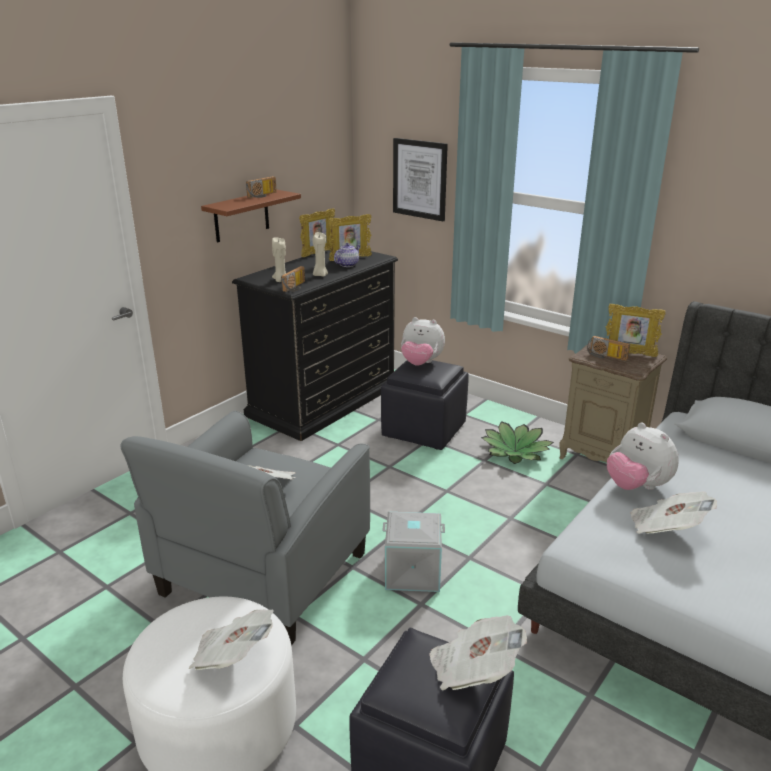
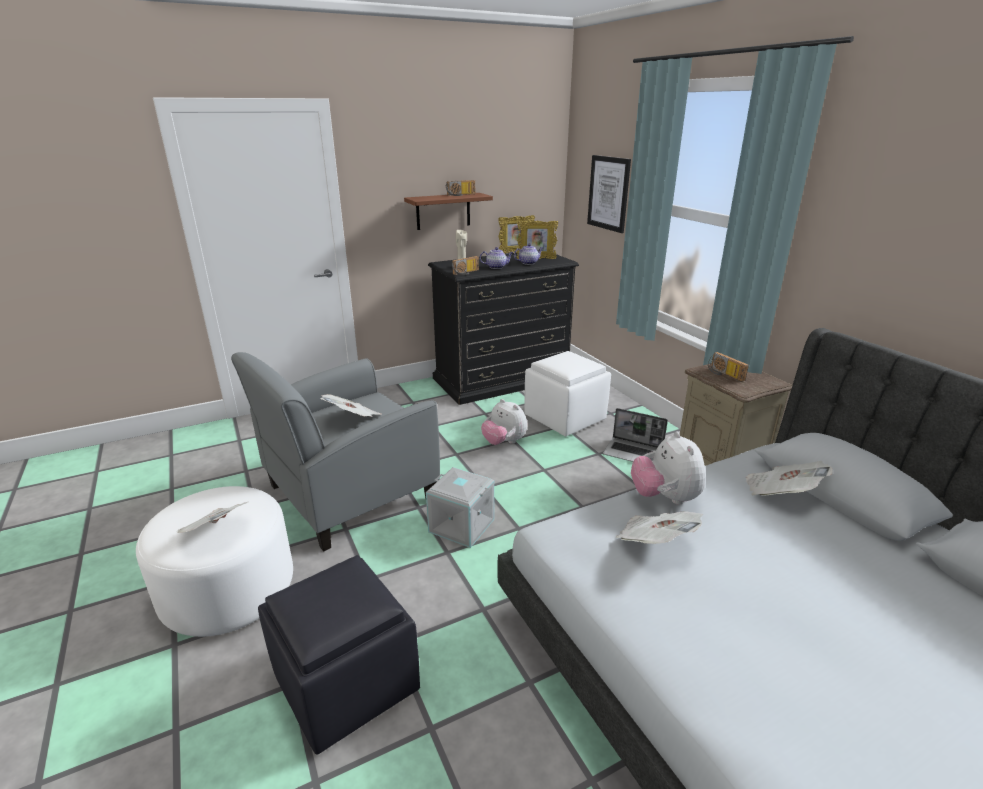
camera: 25 degrees right, 0 degrees up
beige candle [313,232,328,276] -> teapot [480,247,513,269]
black ottoman [381,360,469,450] -> white ottoman [524,351,611,437]
plush toy [401,317,445,365] -> plush toy moved to [481,399,527,445]
newspaper [429,615,527,690] -> newspaper moved to [746,461,833,496]
potted plant [481,421,554,464] -> laptop [603,408,668,462]
picture frame [605,304,666,357] -> none

